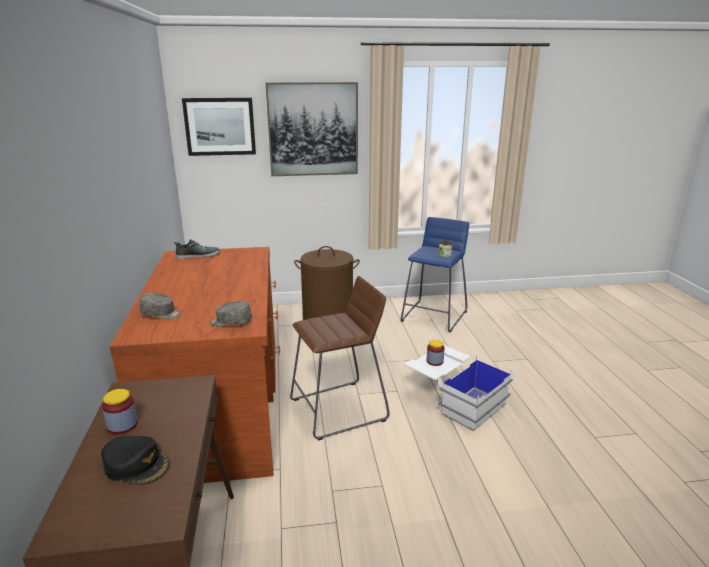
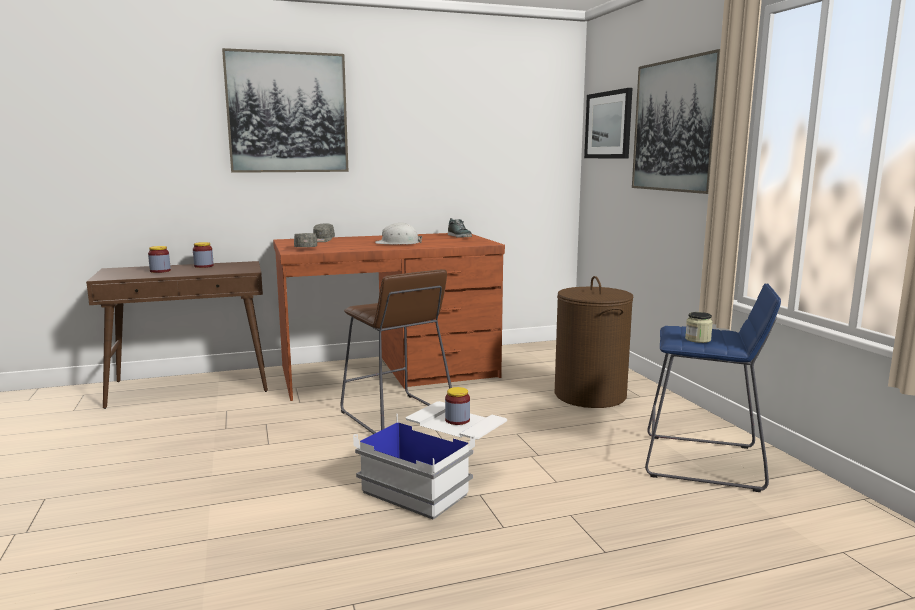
camera: 80 degrees right, 10 degrees down
black cap [101,436,170,485] -> jar [148,246,171,273]
none -> picture [222,48,349,173]
none -> white hard hat [375,223,422,245]

